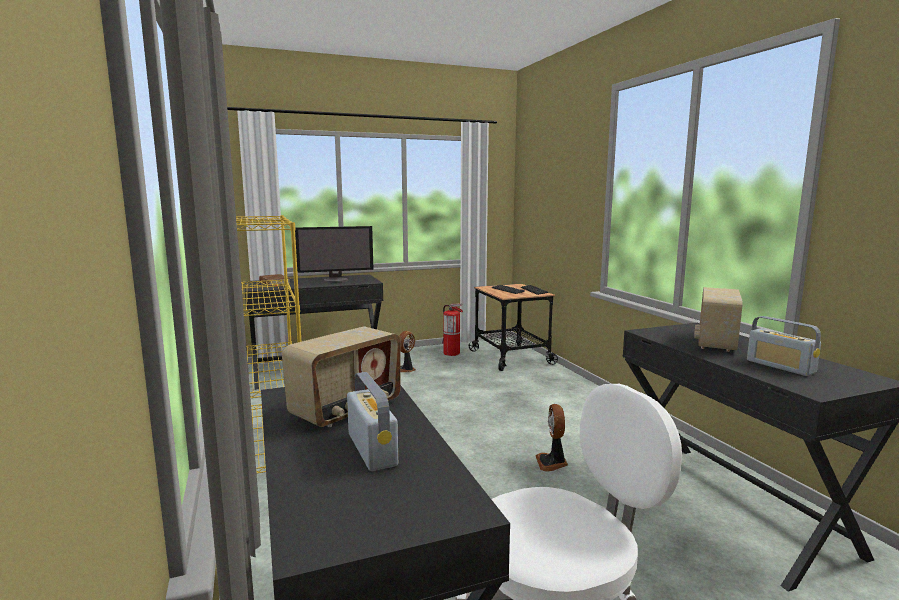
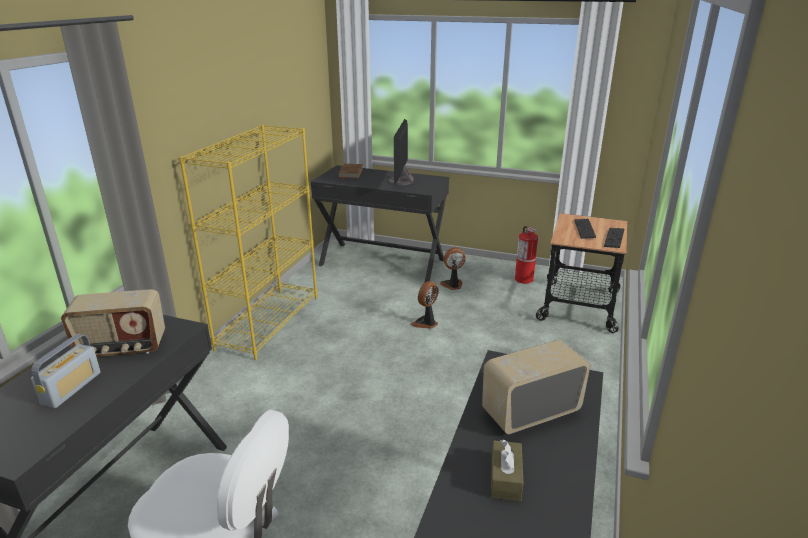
camera: 40 degrees right, 15 degrees up
monitor [295,226,374,283] -> monitor turned 75 degrees clockwise [389,119,414,185]
fan [535,404,568,472] -> fan moved to [411,281,439,329]
radio [747,316,821,376] -> brown tissue box [491,439,524,501]

